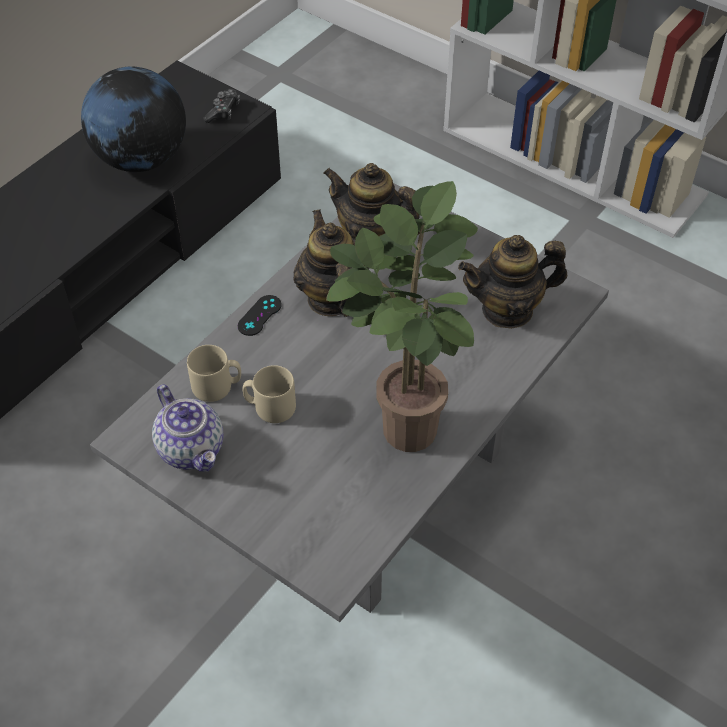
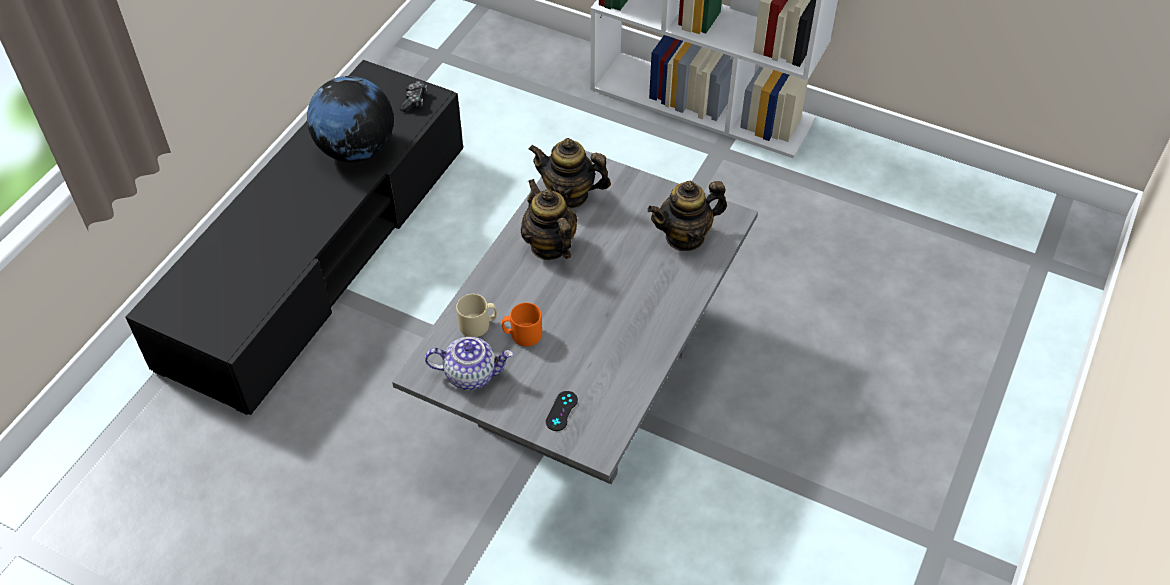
camera: 10 degrees left, 0 degrees up
teapot [152,384,223,472] -> teapot turned 45 degrees counterclockwise [425,337,513,390]
black game controller [238,295,282,336] -> black game controller moved to [546,391,578,431]
beige mug [243,365,296,423] -> orange mug [502,303,542,347]
potted plant [326,181,478,452] -> none

